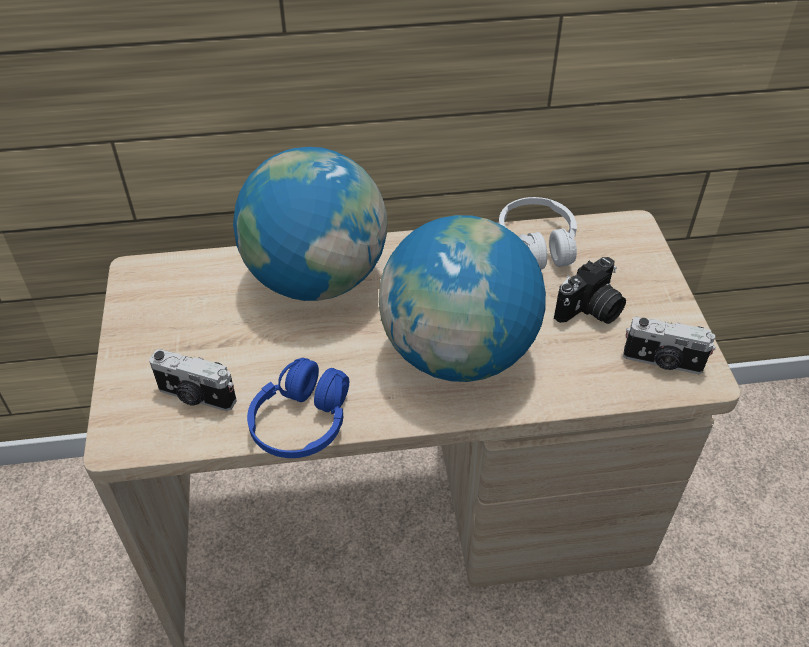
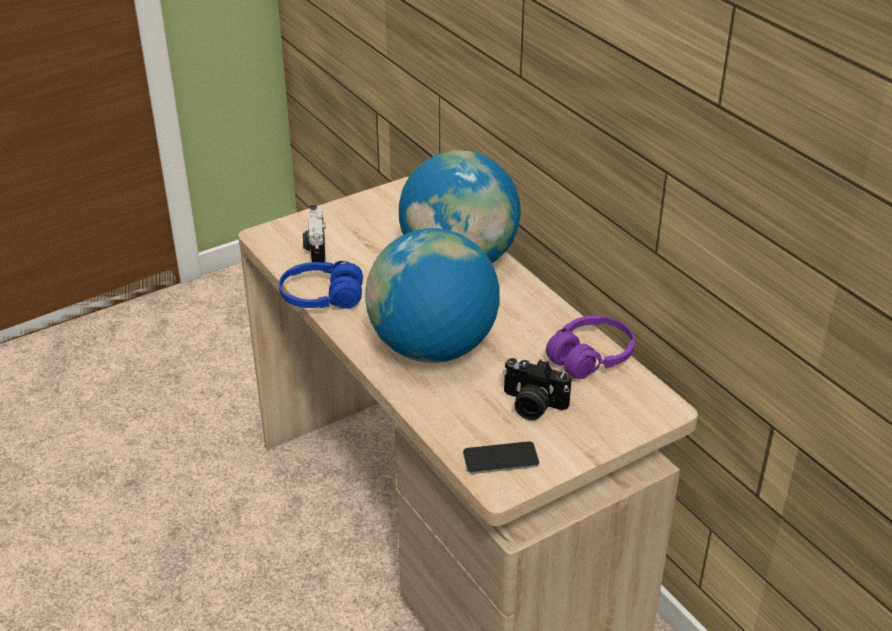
camera: 65 degrees right, 10 degrees down
white headphones [499,197,577,270] -> purple headphones [546,316,635,379]
camera [623,317,715,374] -> phone [463,441,539,474]

